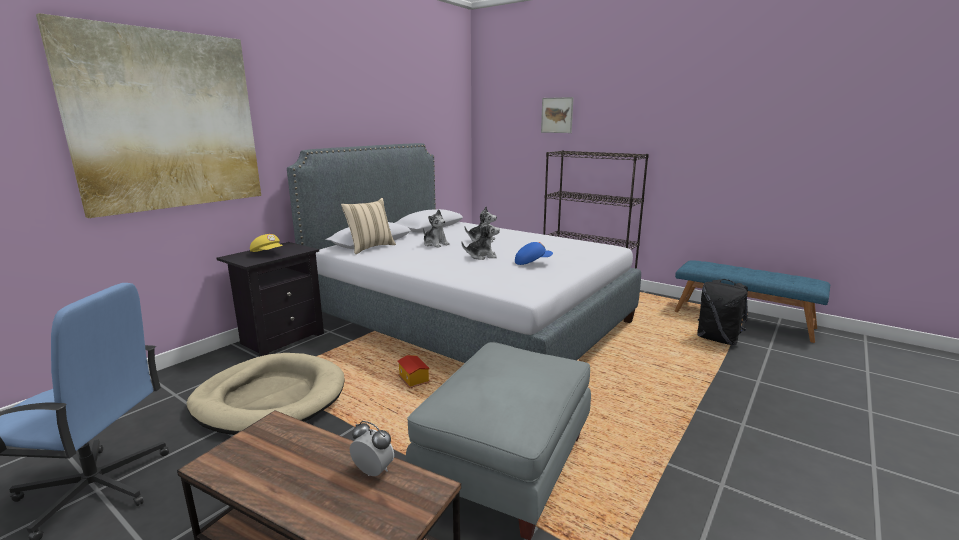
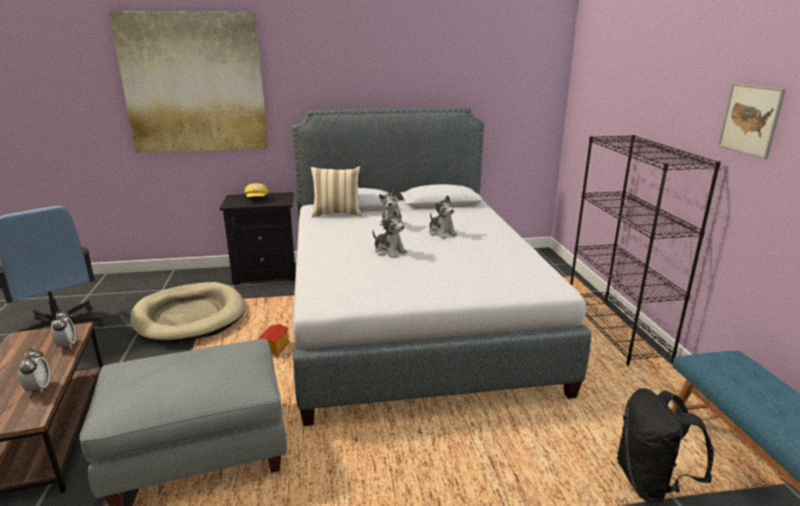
camera: 45 degrees right, 5 degrees up
blue cap [515,242,553,265] -> none
picture [541,97,574,133] -> picture moved to [718,83,786,159]
none -> alarm clock [51,310,76,348]

